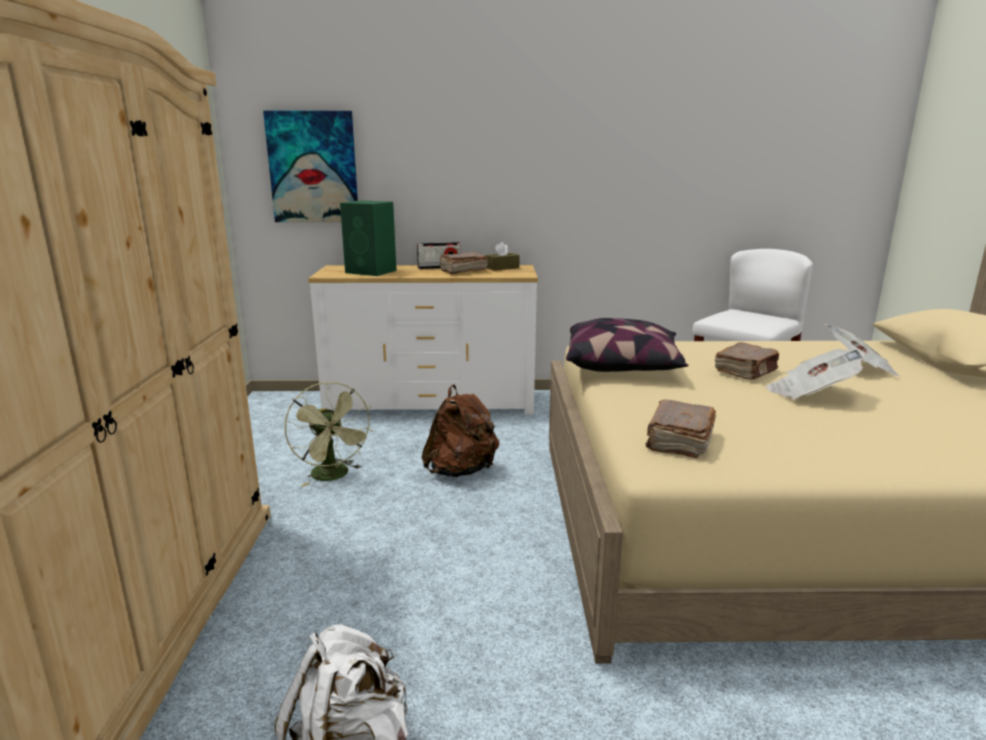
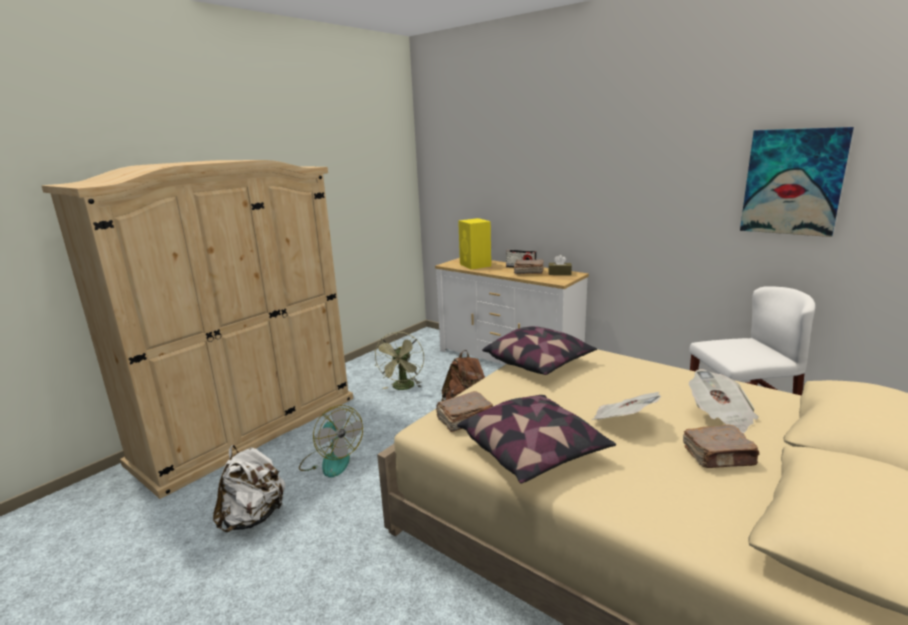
camera: 40 degrees right, 0 degrees up
picture [263,111,358,222] -> picture moved to [740,127,854,237]
green speaker [340,200,397,276] -> yellow speaker [458,218,491,270]
brown book [715,342,779,380] -> brown book moved to [683,424,760,468]
none -> fan [299,405,363,477]
none -> pillow [457,395,616,483]

